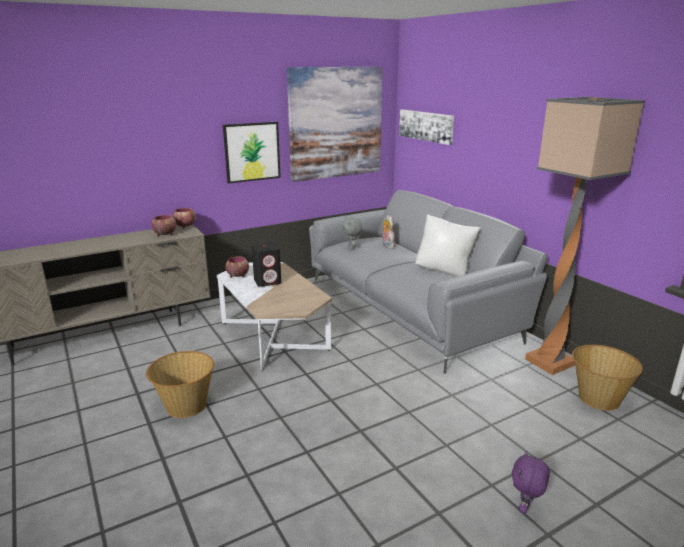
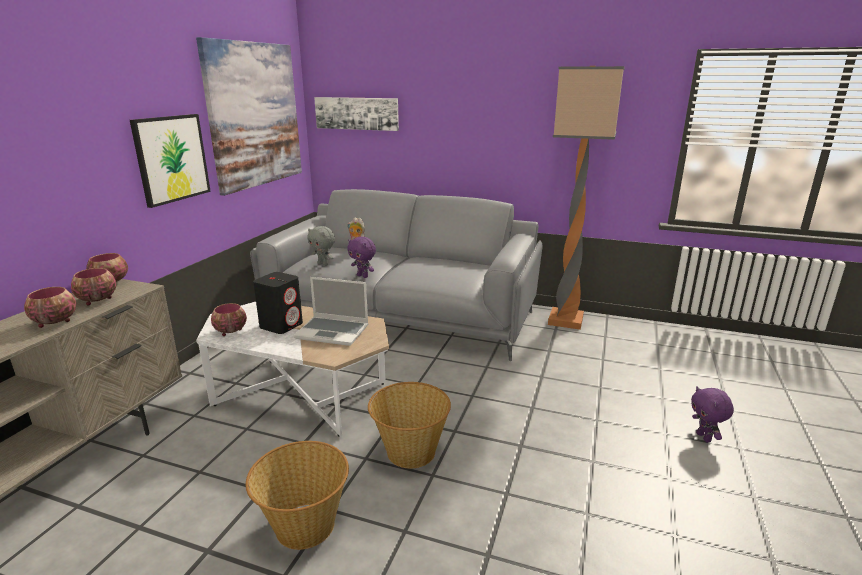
camera: 40 degrees left, 0 degrees up
white pillow [415,214,481,276] -> none
basket [572,345,643,411] -> basket moved to [368,382,451,468]
none -> bowl [24,287,76,328]
none -> laptop [293,277,368,346]
none -> purple plush toy [347,237,376,278]

